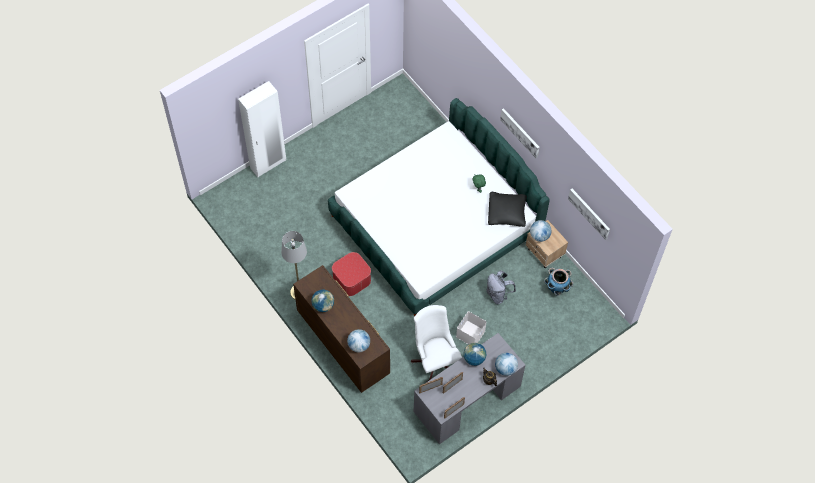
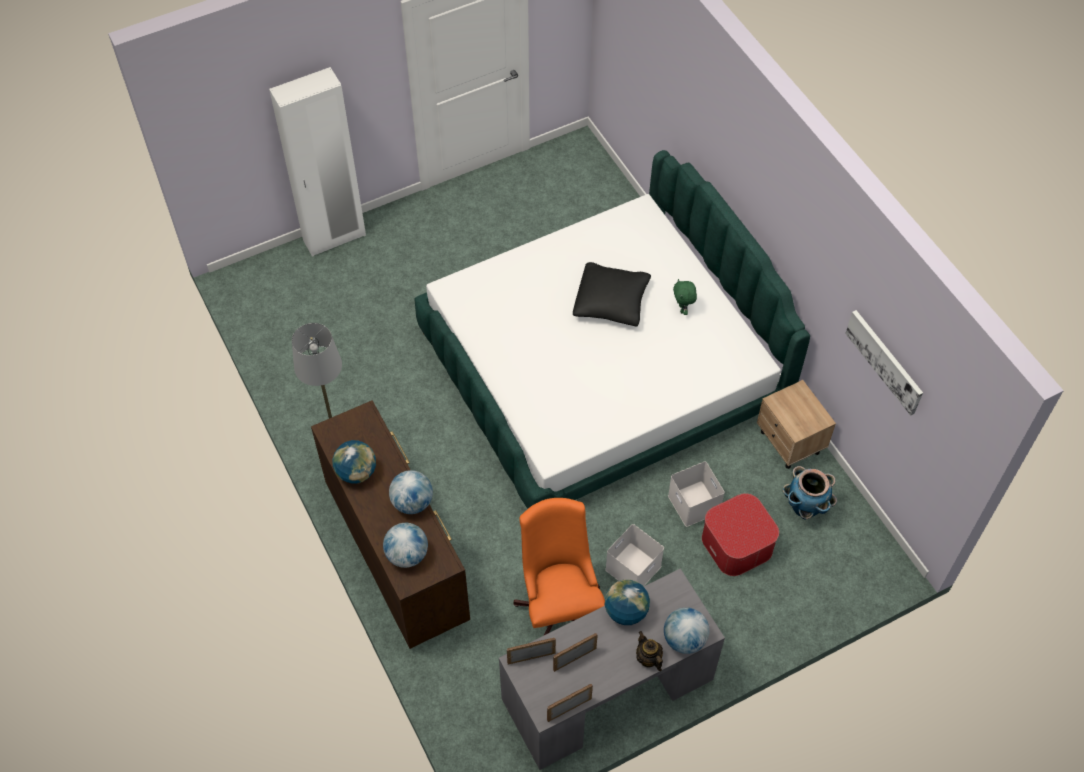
camera: 10 degrees right, 5 degrees down
ottoman [332,252,371,296] -> ottoman moved to [702,493,779,576]
white office chair [411,305,462,382] -> orange office chair [513,498,605,635]
grey backpack [487,271,516,304] -> white storage box [668,461,725,527]
black pillow [488,192,527,227] -> black pillow moved to [573,262,651,327]
picture [500,108,539,158] -> none
globe [530,220,551,242] -> globe moved to [389,470,433,514]

